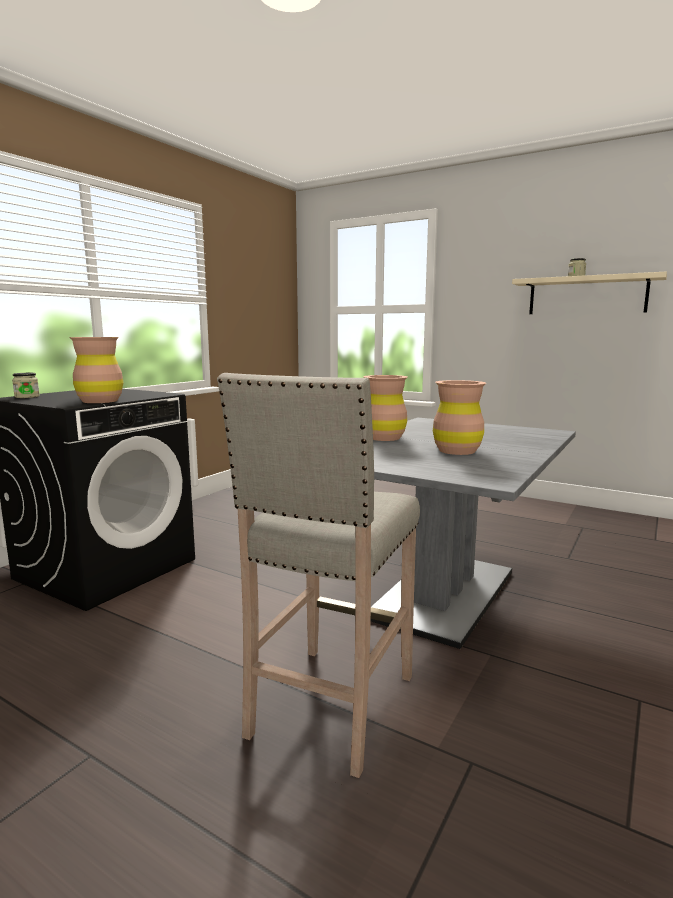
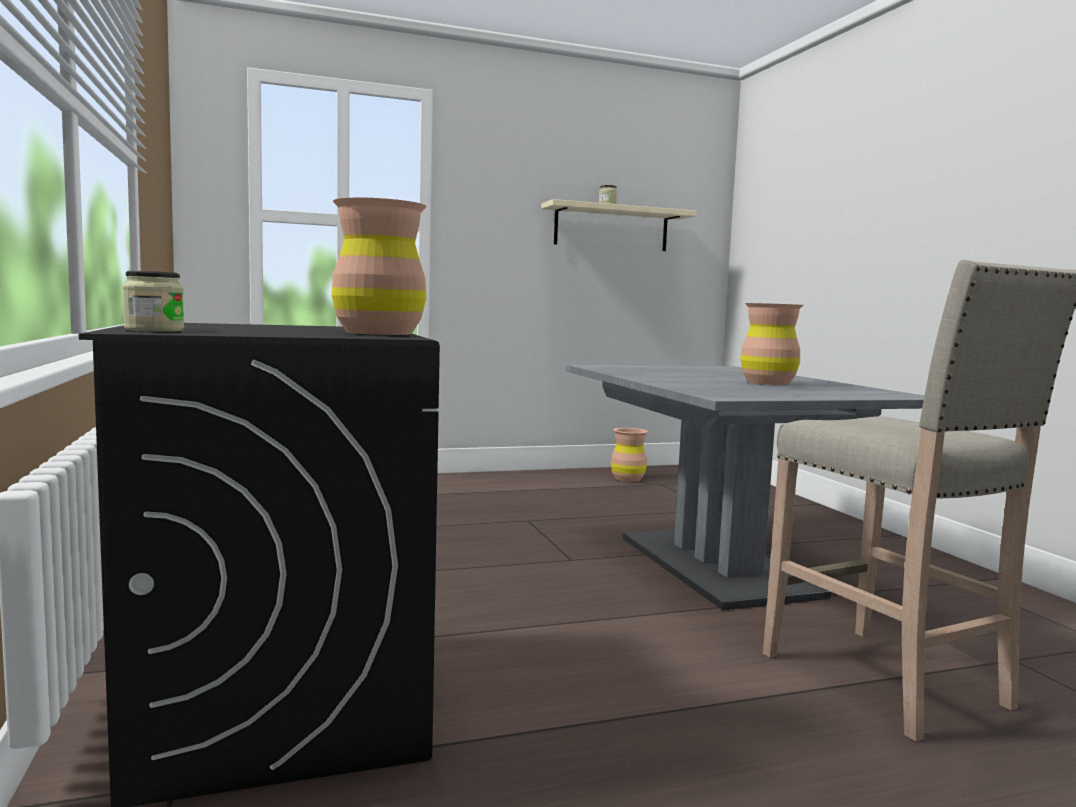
camera: 50 degrees left, 5 degrees down
brown vase [363,375,408,441] -> brown vase moved to [611,428,648,482]

